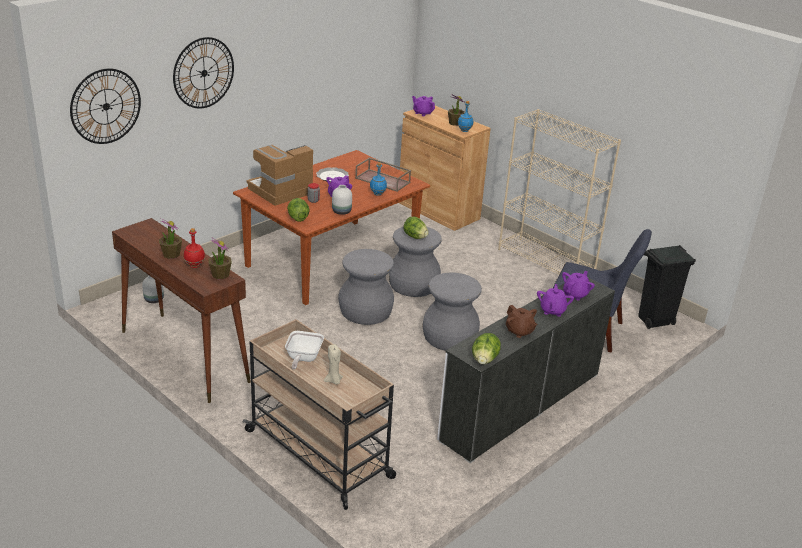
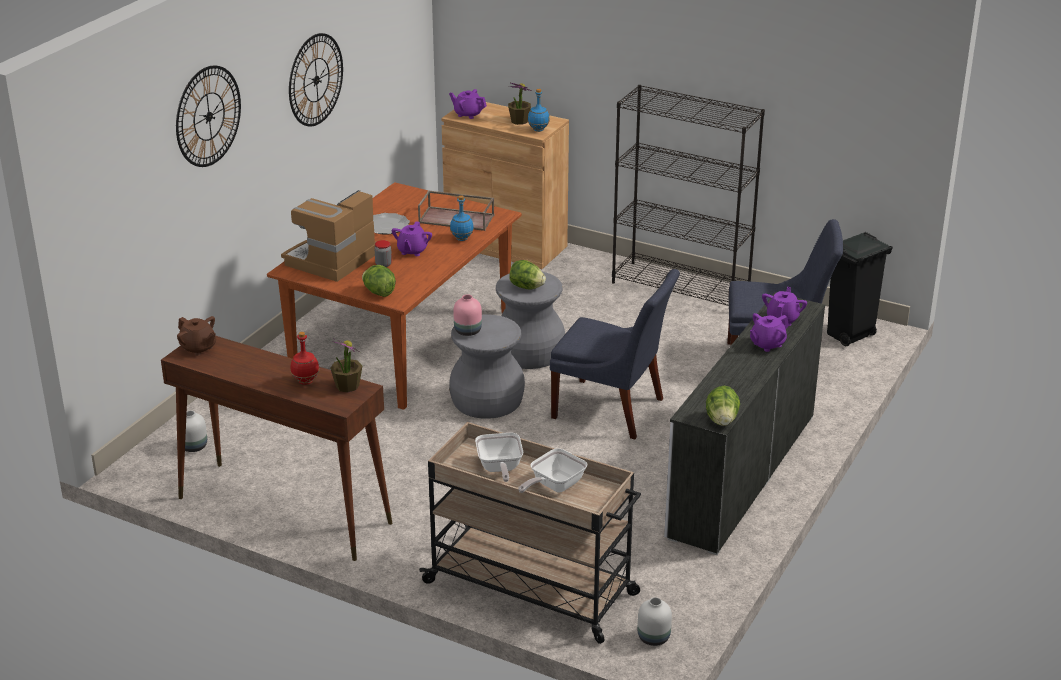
camera: 15 degrees left, 0 degrees up
wall clock [70,68,141,144] -> wall clock moved to [289,33,343,127]
potted plant [159,218,182,259] -> none
beige candle [324,344,343,384] -> frying pan [518,448,587,493]
white vase [332,185,352,215] -> white vase moved to [638,597,672,646]
grey stool [423,273,482,351] -> blue chair [550,269,680,439]
beige bookcase [498,109,621,275] -> black bookcase [612,85,765,306]
brown teapot [506,305,537,338] -> brown teapot moved to [177,316,216,356]
purple teapot [537,284,574,316] -> purple teapot turned 120 degrees counterclockwise [750,313,789,352]
none -> pink vase [453,294,482,336]

